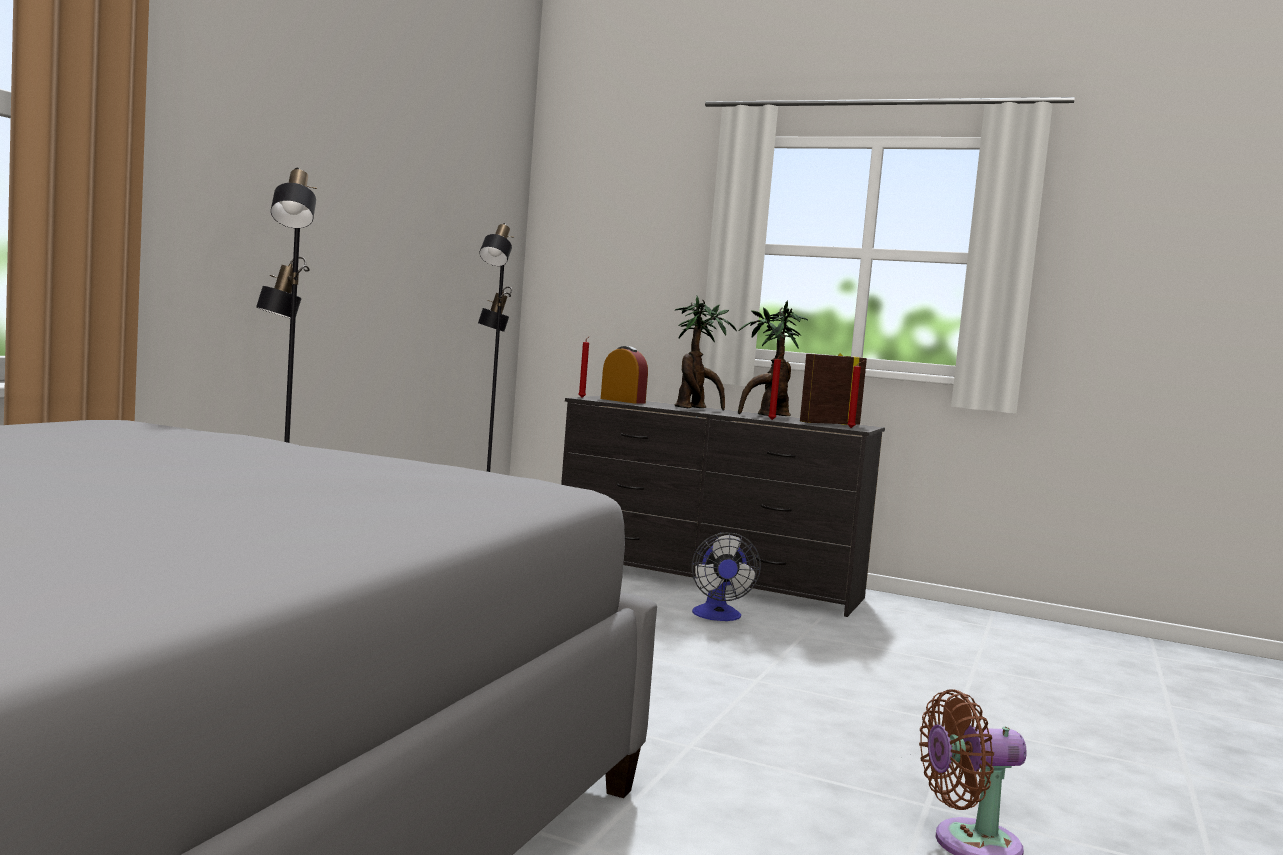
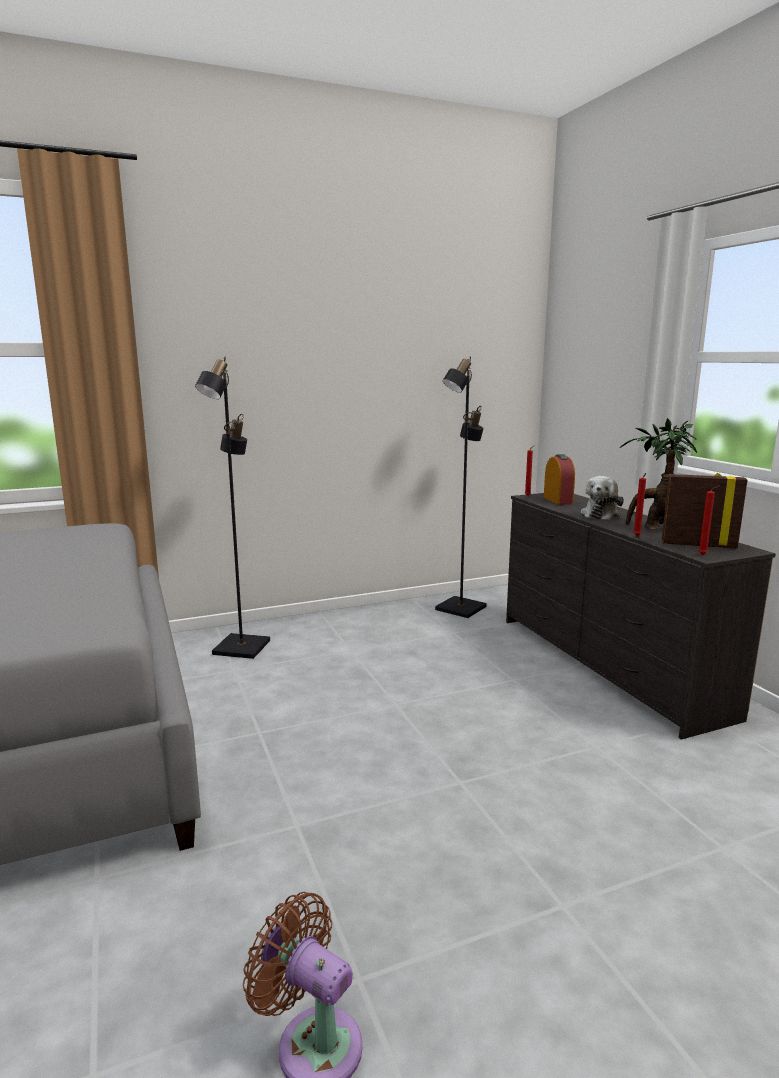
camera: 45 degrees right, 10 degrees up
potted plant [675,296,737,410] -> plush toy [581,476,624,520]
fan [691,532,761,621] -> none

